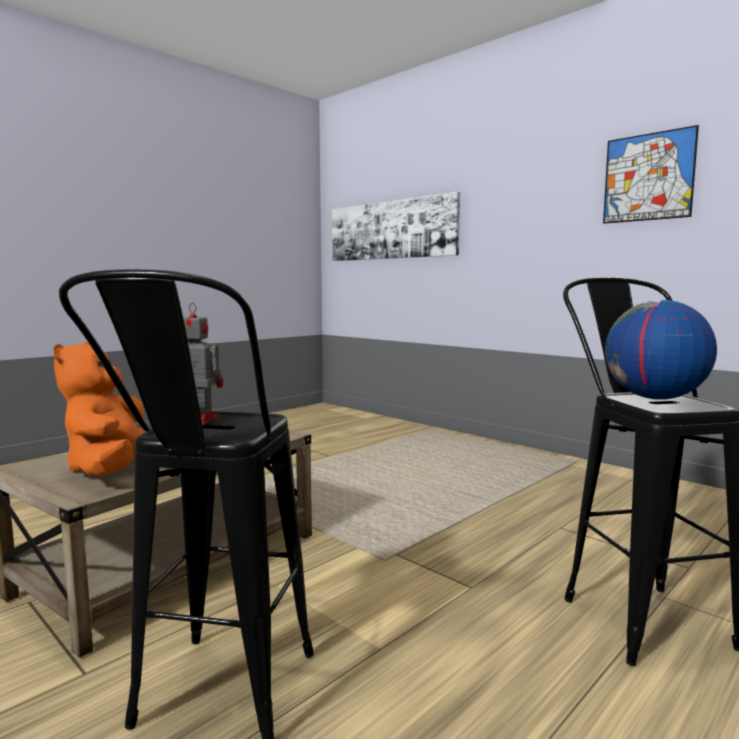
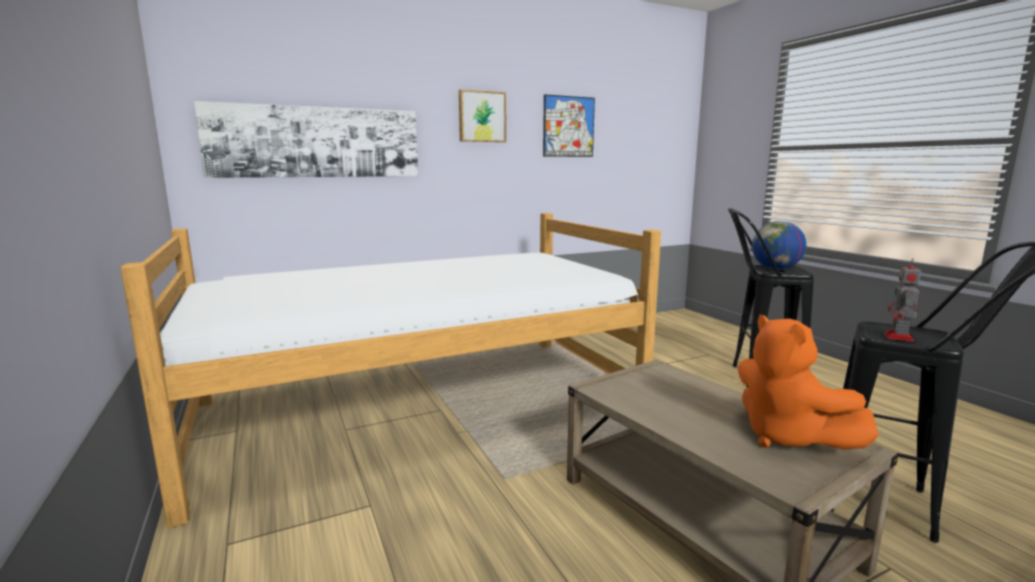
camera: 70 degrees left, 5 degrees up
orange plush toy [54,342,146,476] -> orange plush toy turned 45 degrees clockwise [738,314,879,450]
none -> bed [120,213,661,528]
none -> picture [459,89,506,142]

